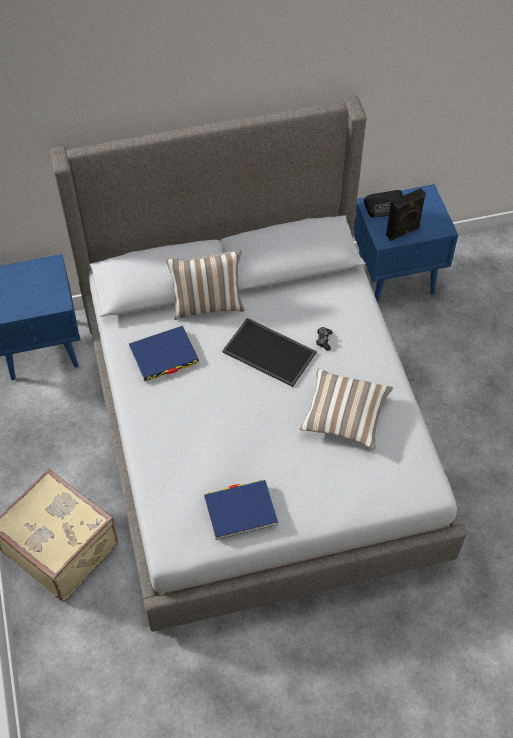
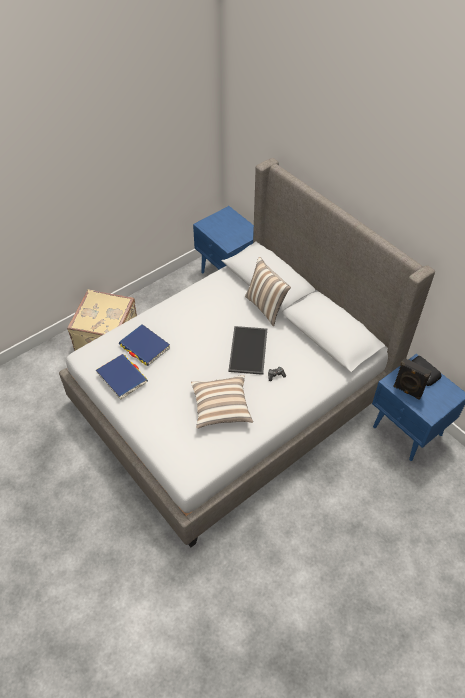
camera: 65 degrees right, 5 degrees down
blue book [129,326,199,381] -> blue book moved to [119,324,170,366]

